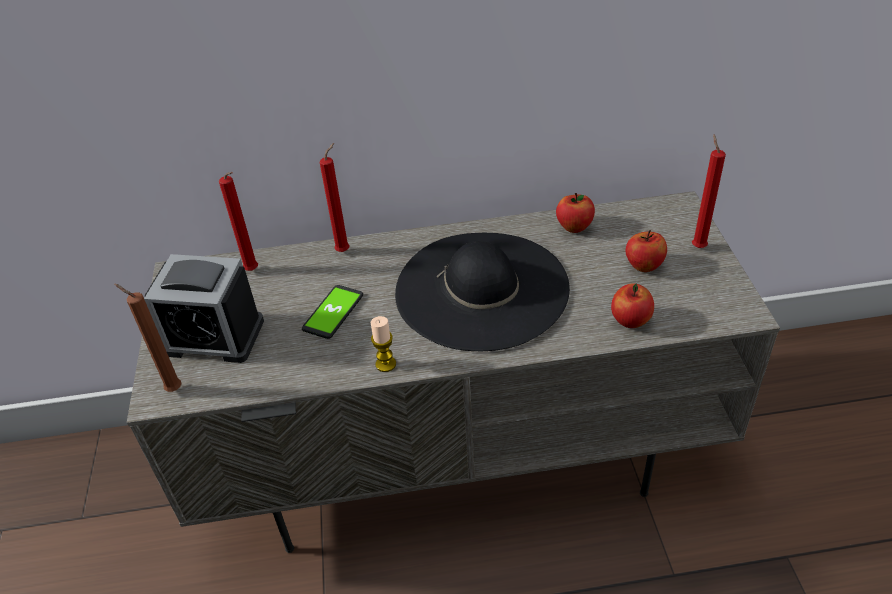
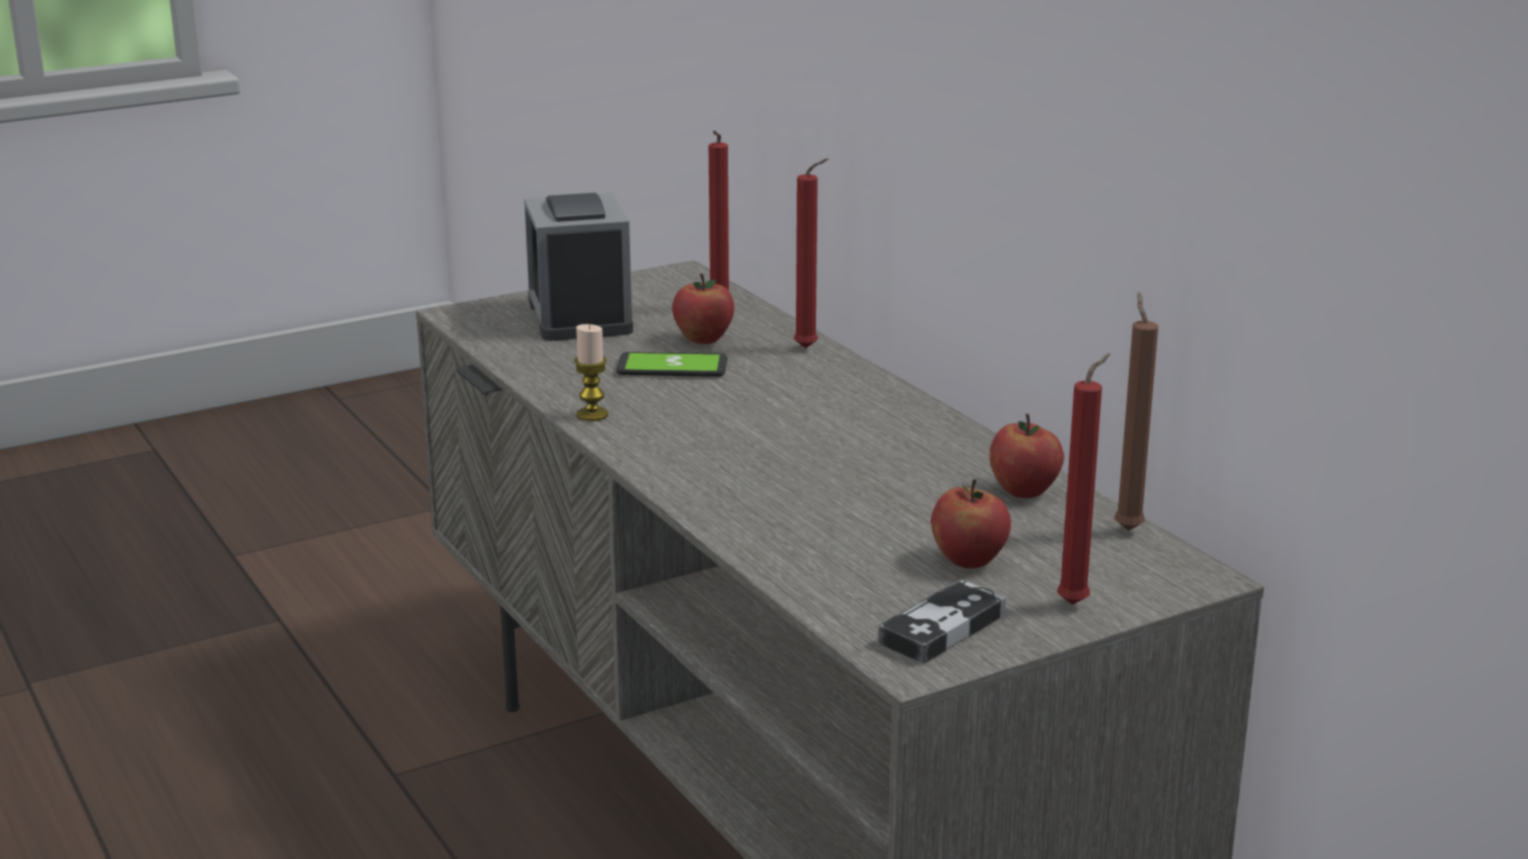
camera: 65 degrees right, 20 degrees down
brown candle [114,284,182,392] -> brown candle moved to [1114,292,1158,531]
black hat [395,233,570,351] -> none
apple [611,283,654,328] -> apple moved to [672,274,734,344]
none -> game controller [878,579,1006,663]

